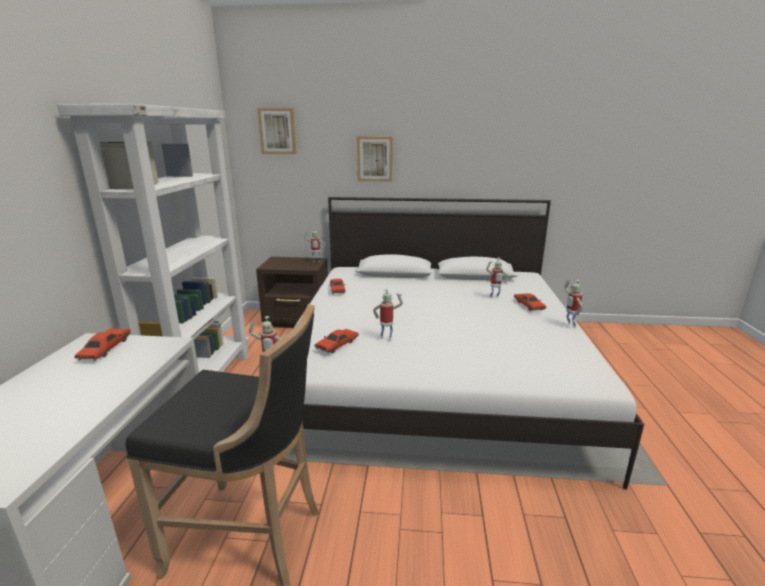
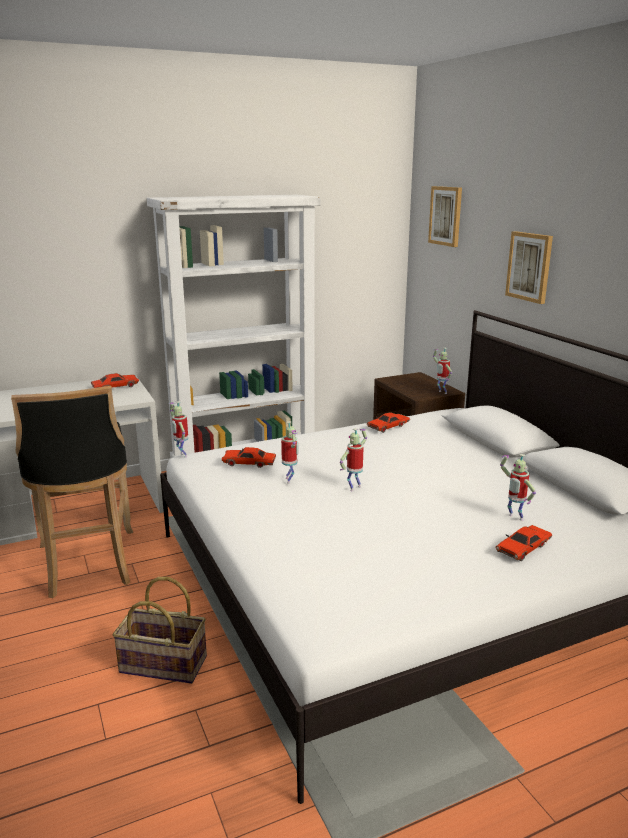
camera: 60 degrees right, 0 degrees up
toy robot [565,280,583,328] -> toy robot moved to [340,428,367,491]
none -> basket [113,577,207,684]

